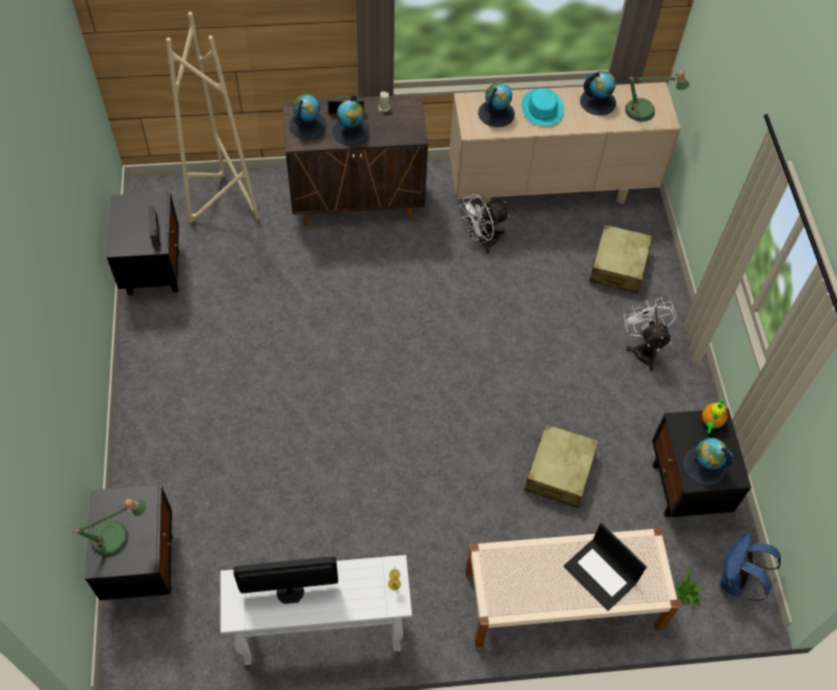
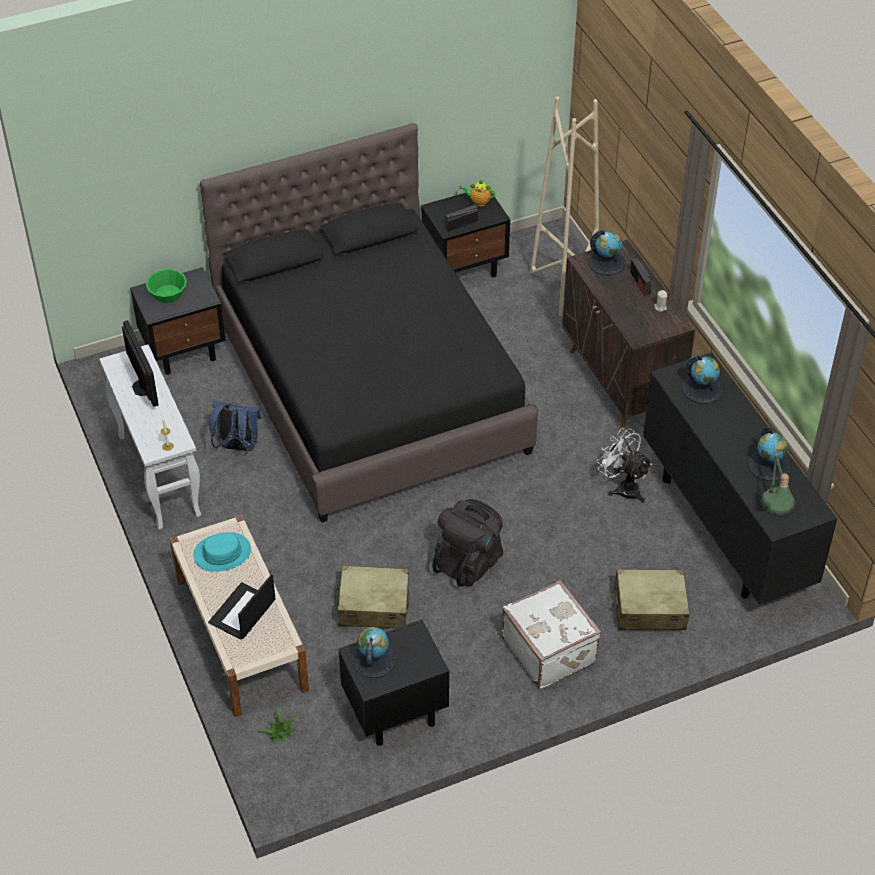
camera: 75 degrees right, 10 degrees down
table lamp [73,498,147,557] -> green bowl [146,269,187,303]
globe [332,95,370,145] -> none
beige dresser [449,82,681,212] -> black dresser [643,352,837,605]
turquoise hat [522,88,564,126] -> turquoise hat moved to [193,532,251,572]
white fan [624,297,676,372] -> white suitcase [501,580,602,689]
teapot [702,399,728,433] -> teapot moved to [459,179,495,206]
blue backpack [720,533,781,601] -> blue backpack moved to [209,401,262,451]
none -> black bed [200,123,538,523]
none -> black backpack [432,499,503,587]

